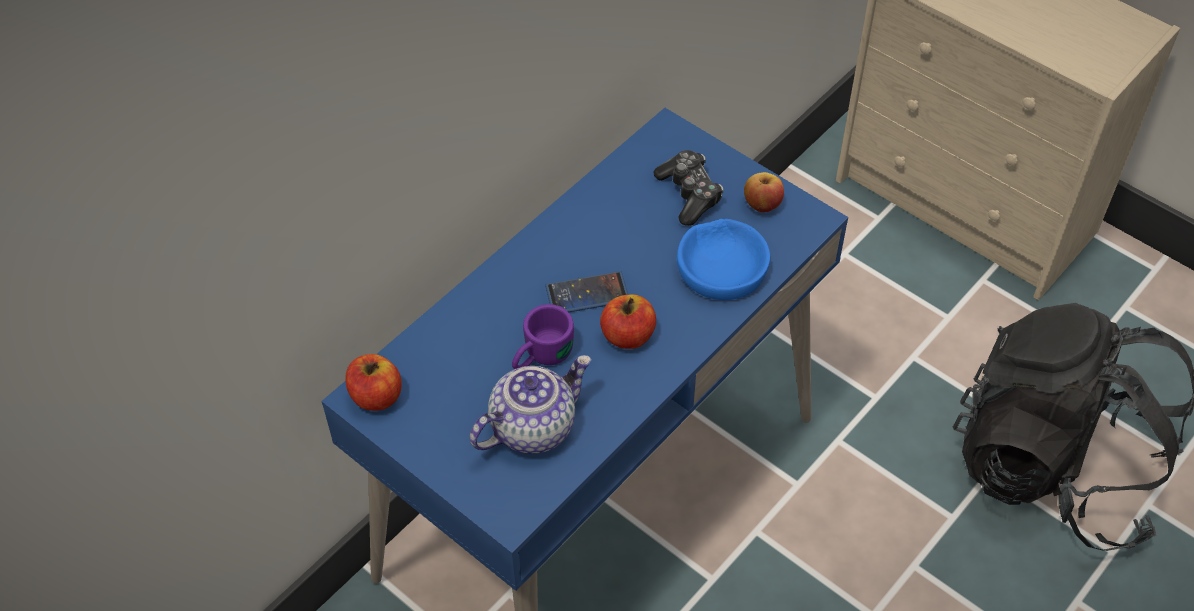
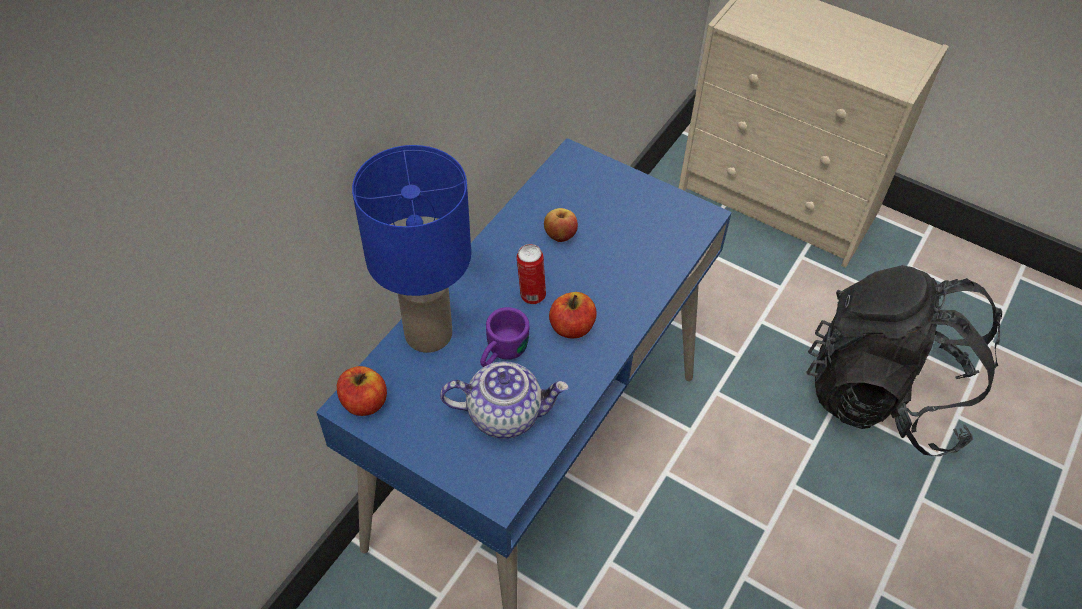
camera: 10 degrees left, 0 degrees up
teapot [469,355,592,454] -> teapot turned 45 degrees clockwise [440,362,569,439]
phone [545,271,628,312] -> can [517,244,546,304]
game controller [654,150,723,226] -> none
blue bowl [677,219,770,300] -> none
apple [744,172,784,212] -> apple moved to [544,208,578,242]
none -> blue table lamp [352,145,471,353]

